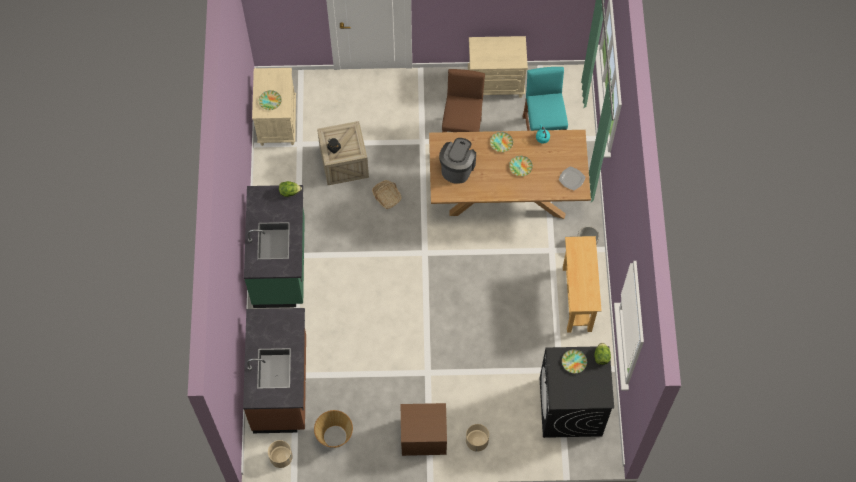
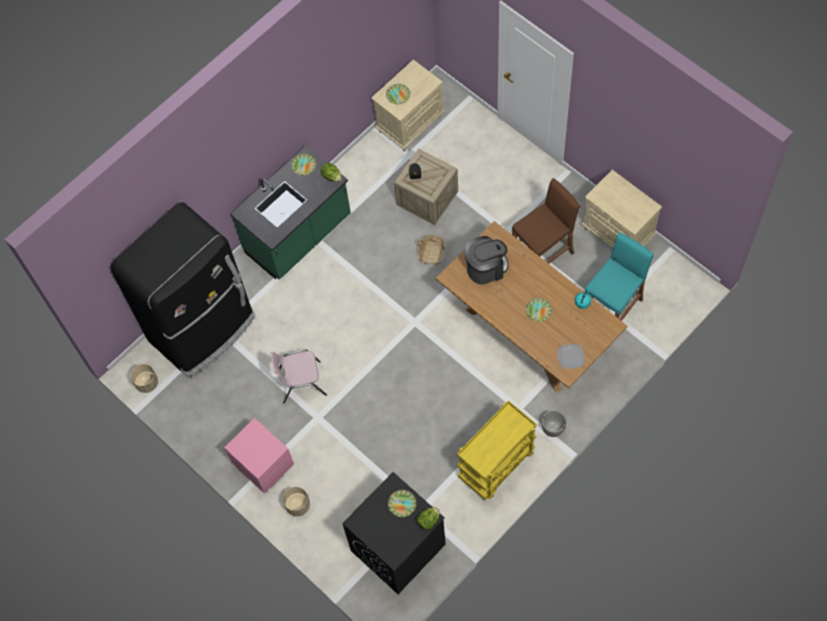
camera: 50 degrees right, 0 degrees up
brown counter [243,308,306,433] -> black fridge [110,202,255,378]
basket [314,410,353,448] -> none
brown nightstand [401,403,447,456] -> pink nightstand [224,418,294,494]
plate [490,132,513,152] -> plate moved to [291,154,316,175]
beige console table [563,236,602,333] -> yellow cart [457,400,537,500]
none -> pink chair [271,349,327,403]

